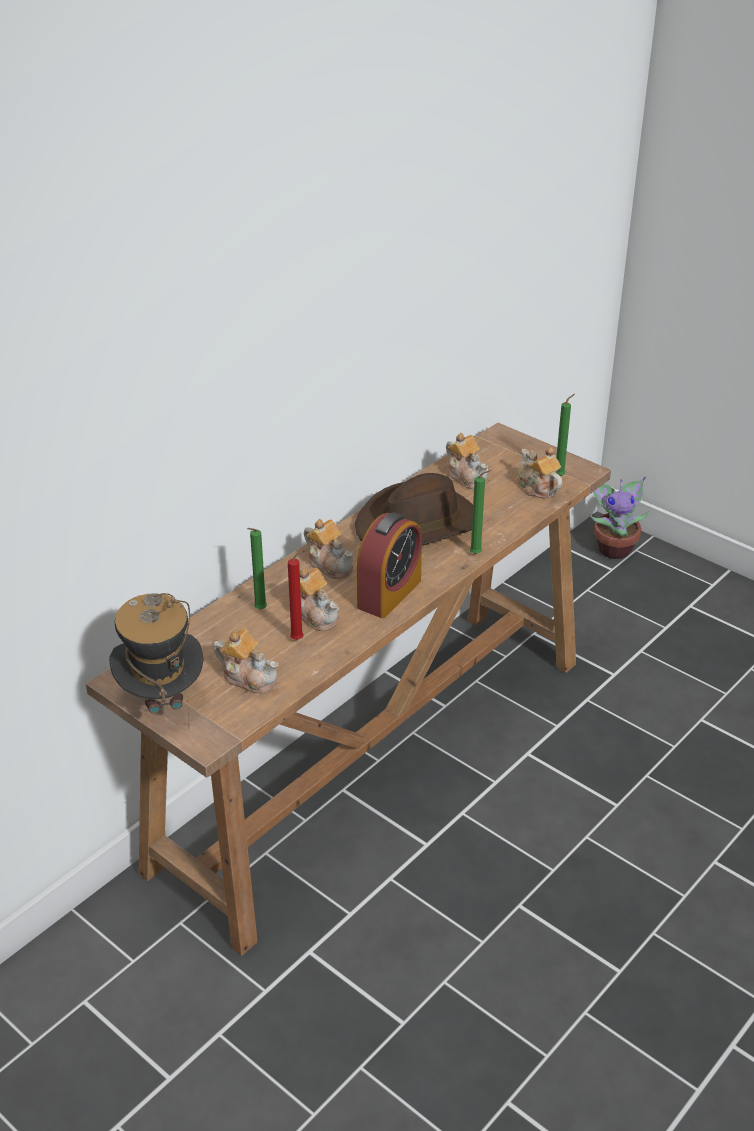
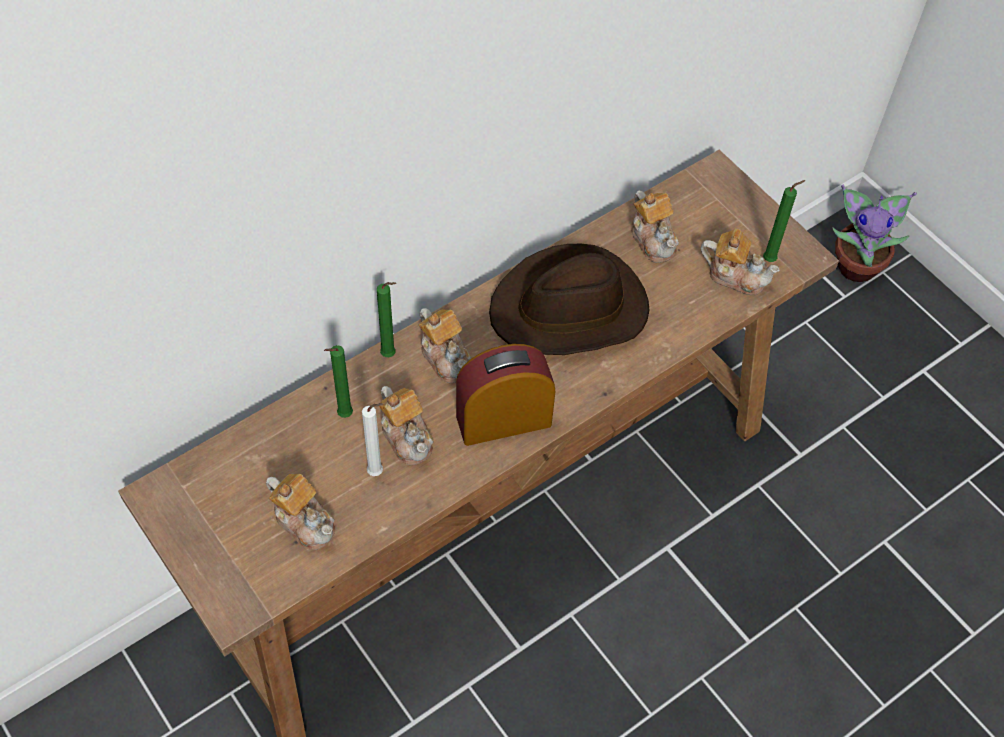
camera: 10 degrees right, 20 degrees up
hat [109,593,203,728] -> none
red candle [288,551,304,640] -> white candle [362,403,383,476]
alarm clock [357,512,422,618] -> alarm clock turned 150 degrees counterclockwise [456,344,555,446]
green candle [470,470,491,554] -> green candle moved to [377,282,396,357]
teapot [518,447,562,498] -> teapot turned 135 degrees clockwise [701,229,780,295]

